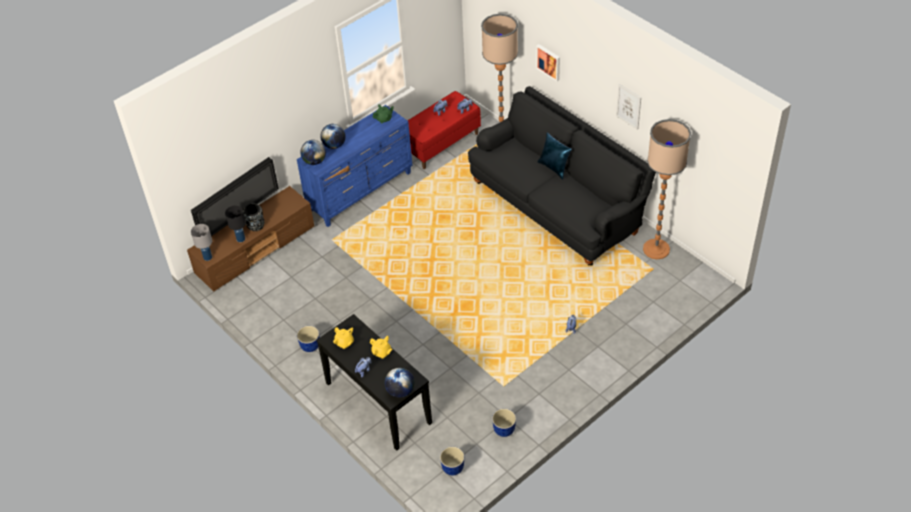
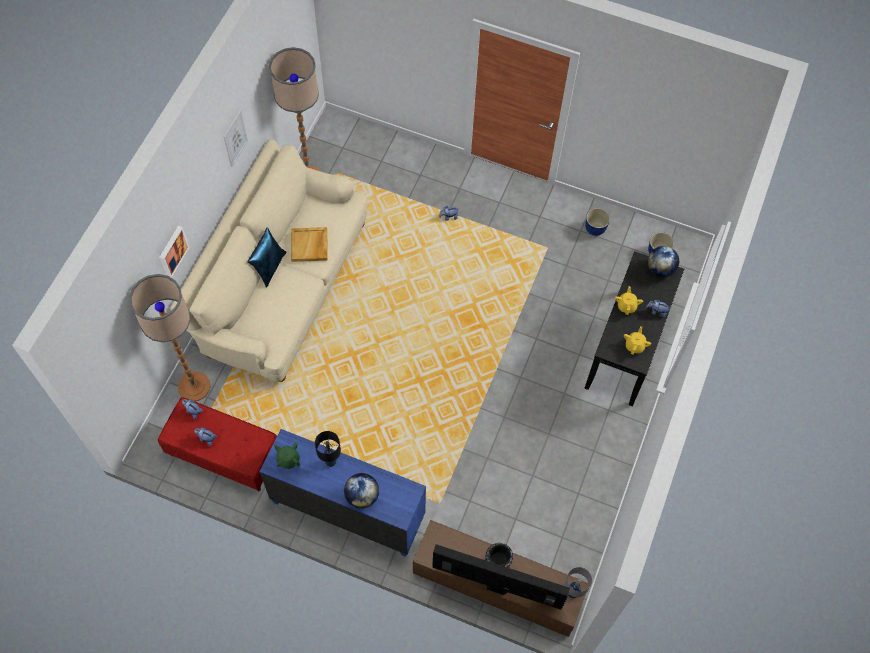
camera: 120 degrees left, 15 degrees up
black table lamp [225,206,246,242] -> black table lamp moved to [315,431,341,467]
planter [297,326,320,352] -> none
globe [300,140,326,165] -> none
black sofa [468,87,656,265] -> beige sofa [170,139,367,382]
none -> beige tray [291,227,328,262]

